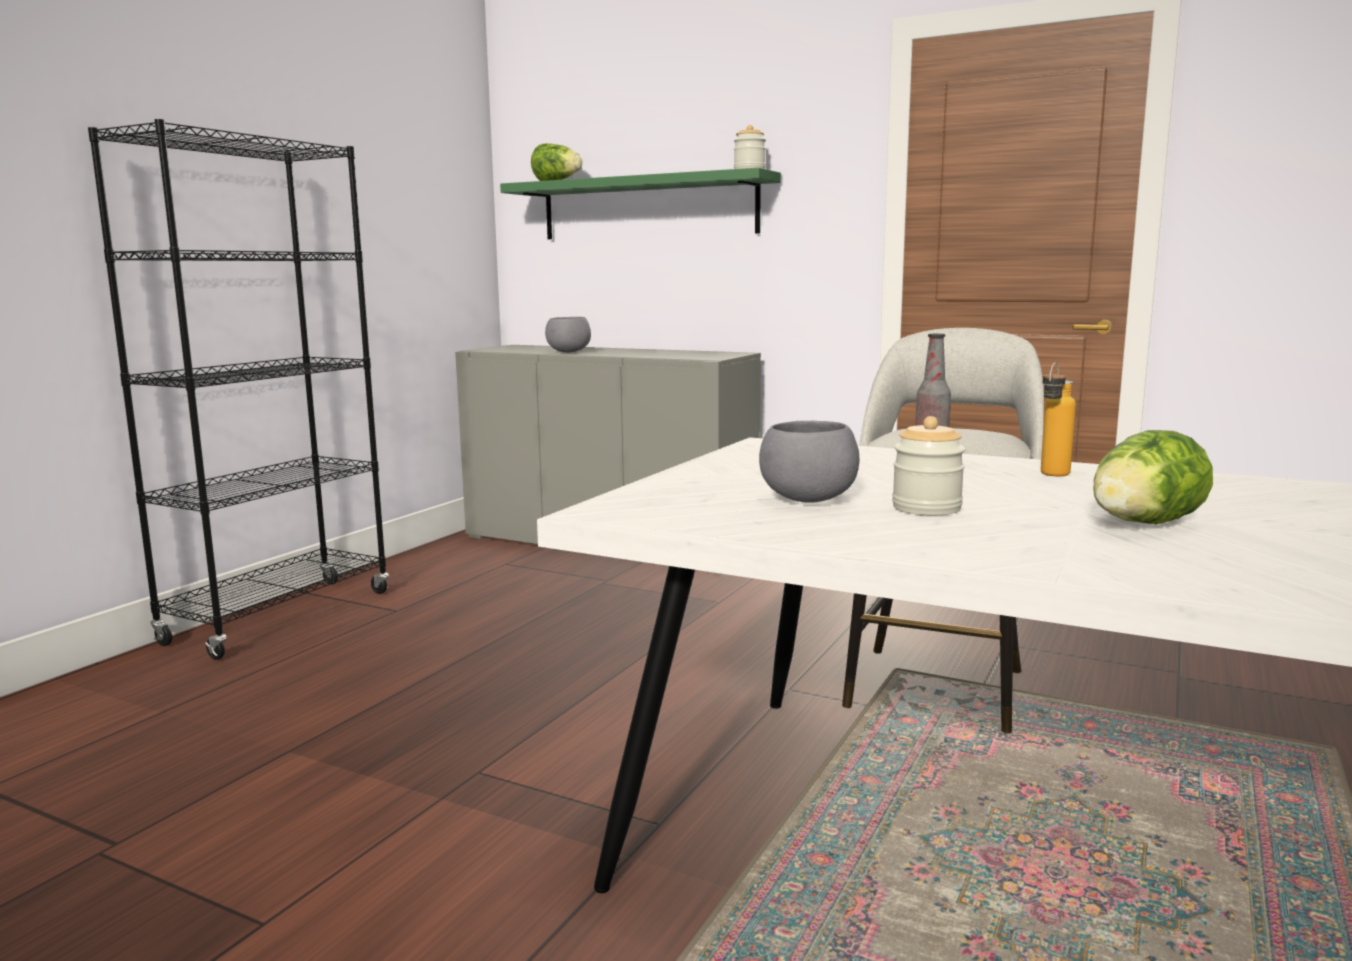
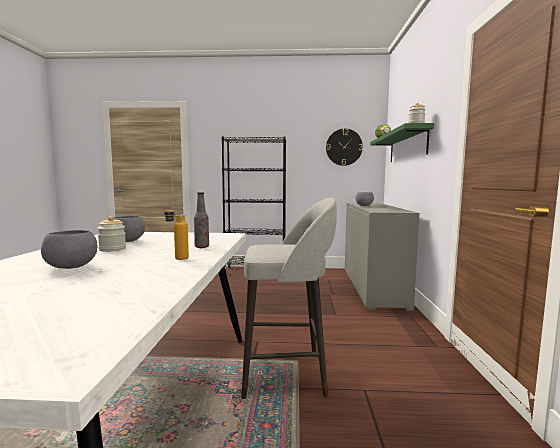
camera: 65 degrees right, 5 degrees down
lettuce [1093,430,1213,524] -> grey bowl [41,230,97,269]
none -> wall clock [326,129,363,166]

